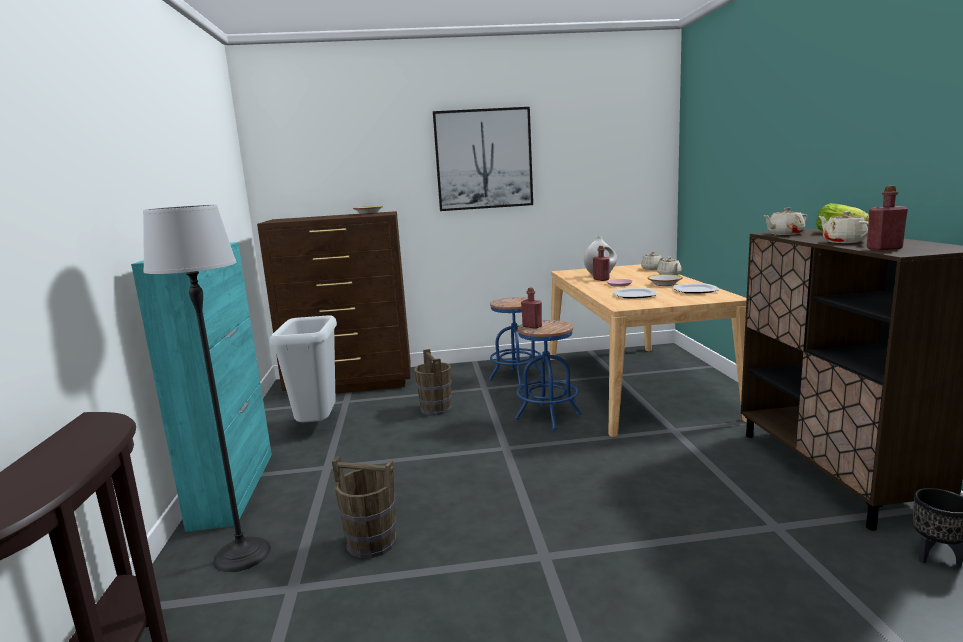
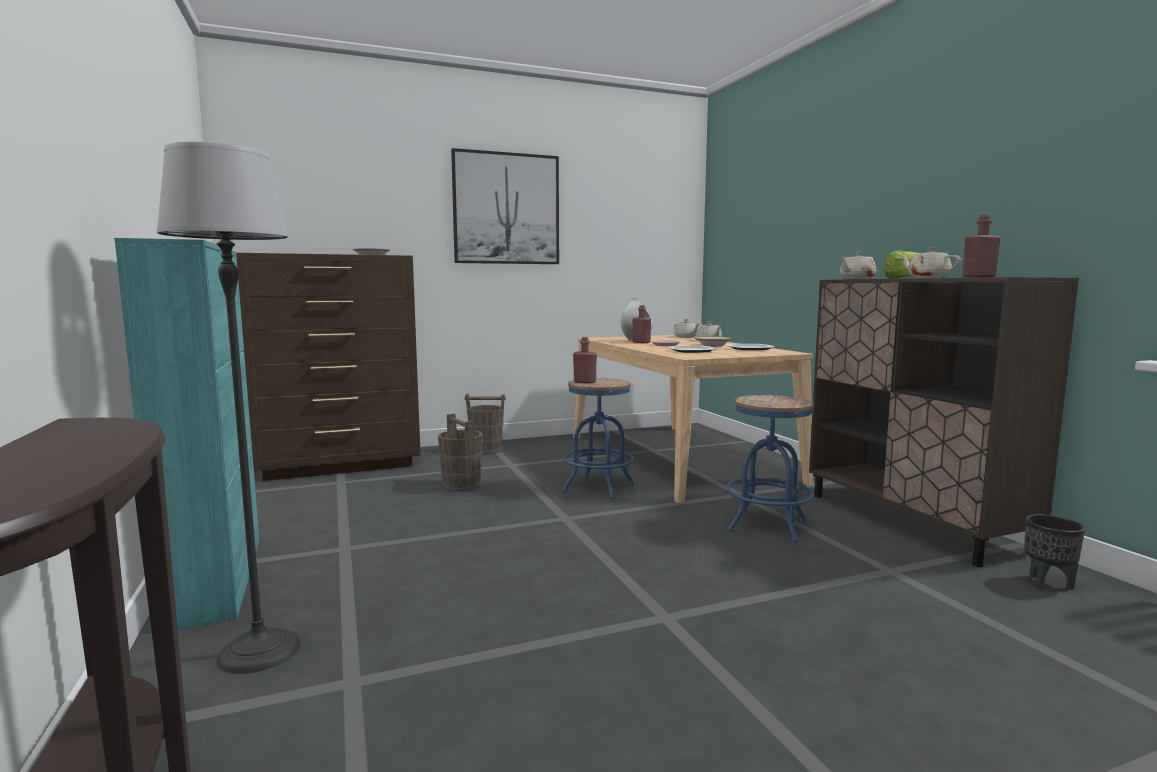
camera: 15 degrees left, 5 degrees down
grey trash can [270,315,337,422] -> none
brown bucket [332,456,396,558] -> brown bucket moved to [465,394,506,455]
blue stool [489,297,541,387] -> blue stool moved to [726,395,814,543]

